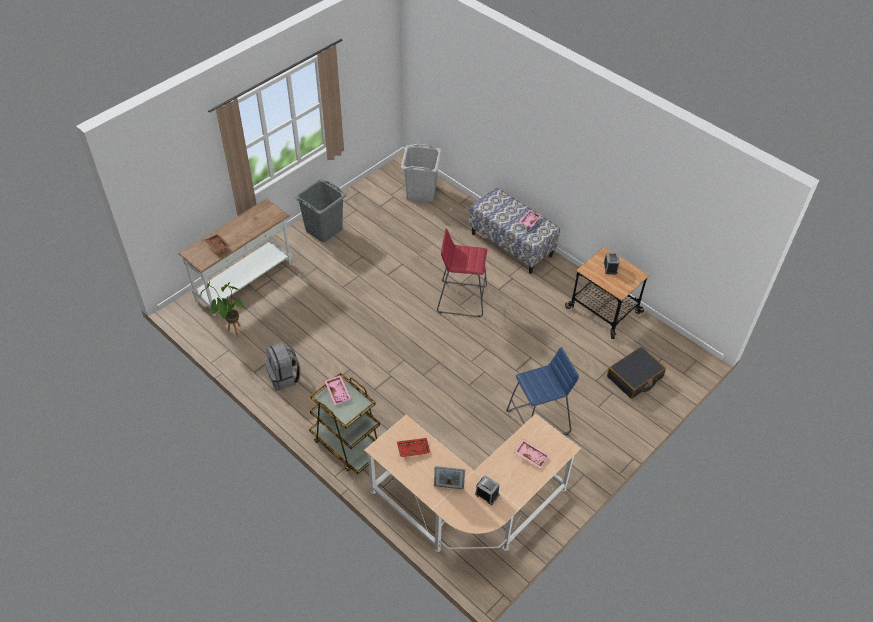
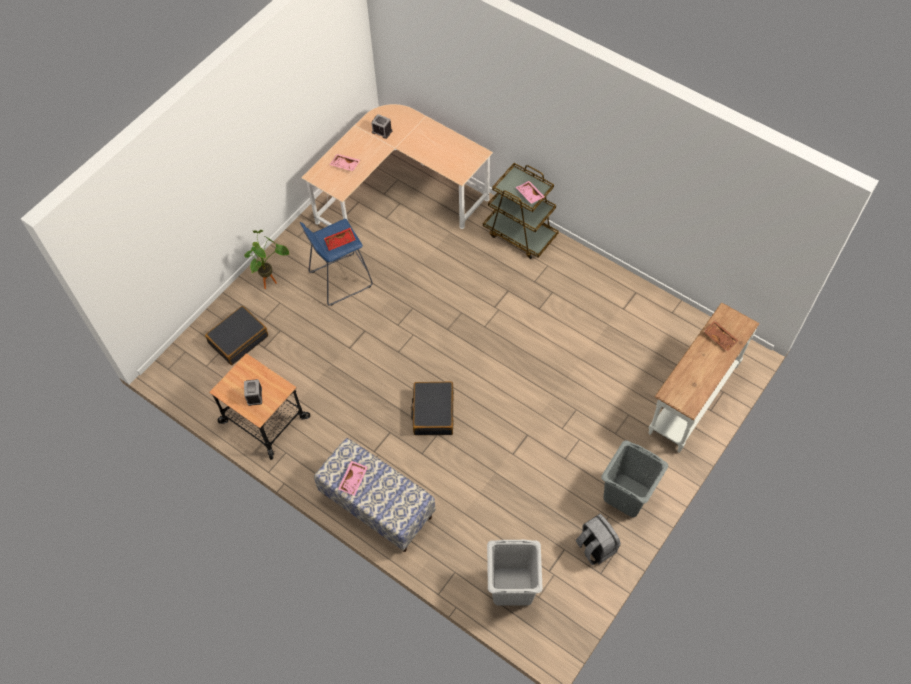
camera: 175 degrees right, 10 degrees up
potted plant [200,281,244,336] -> potted plant moved to [244,230,290,289]
grey backpack [265,343,301,391] -> grey backpack moved to [575,514,621,565]
red tray [397,438,430,457] -> red tray moved to [324,227,356,251]
picture frame [434,466,465,489] -> none
red stool [437,228,487,317] -> black suitcase [411,381,454,435]

